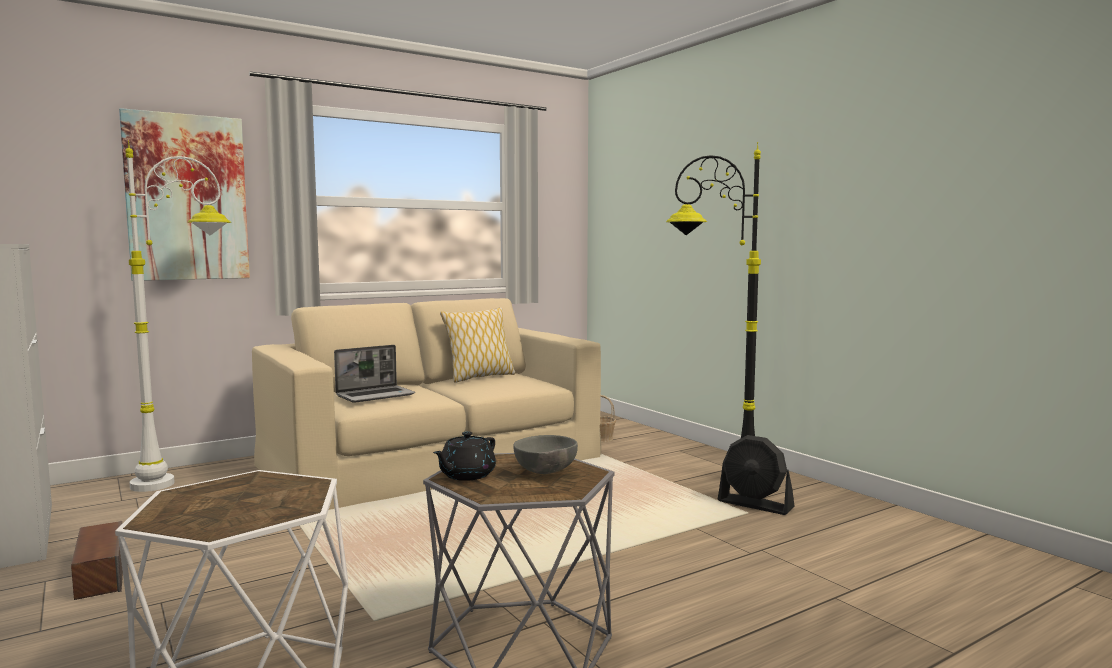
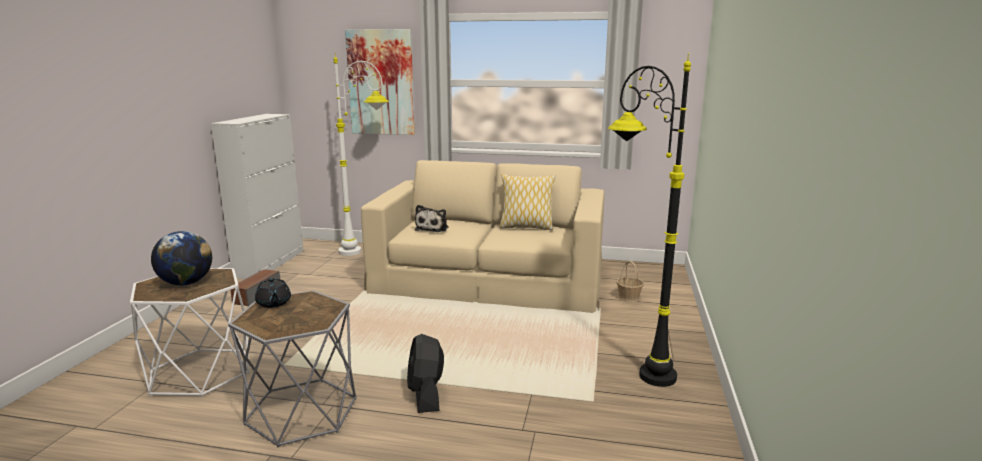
camera: 45 degrees right, 10 degrees up
laptop [334,345,415,403] -> plush toy [415,205,448,232]
black teapot [433,431,496,481] -> black teapot turned 105 degrees counterclockwise [255,278,291,308]
grey bowl [513,435,578,474] -> none
black fan [718,435,795,515] -> black fan moved to [407,334,444,413]
none -> globe [151,231,212,285]

